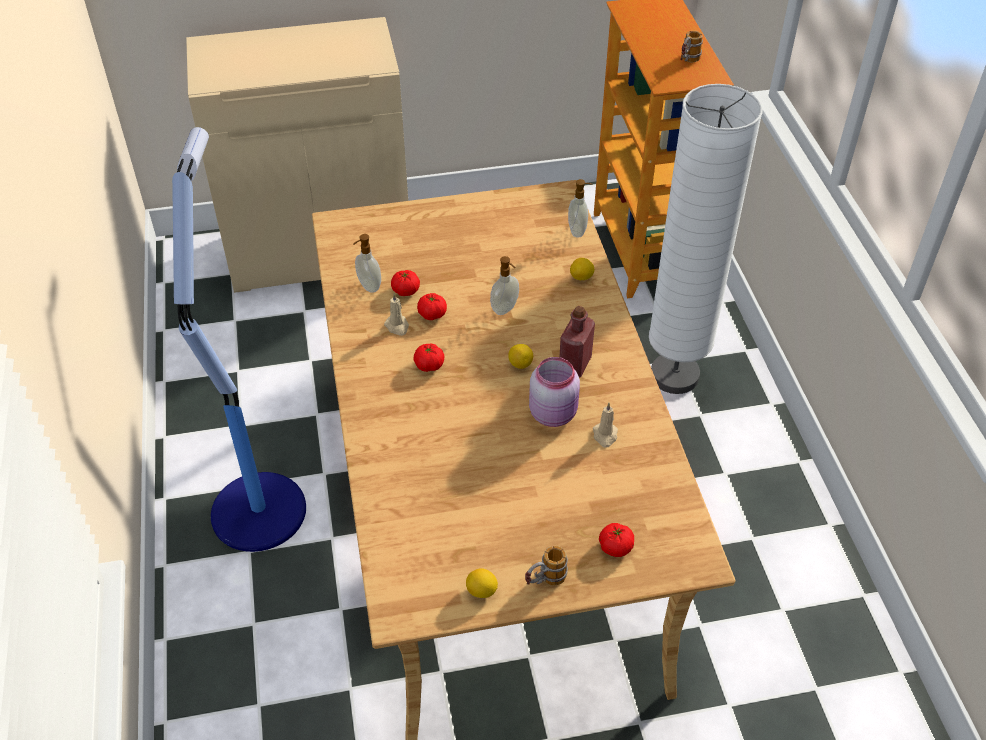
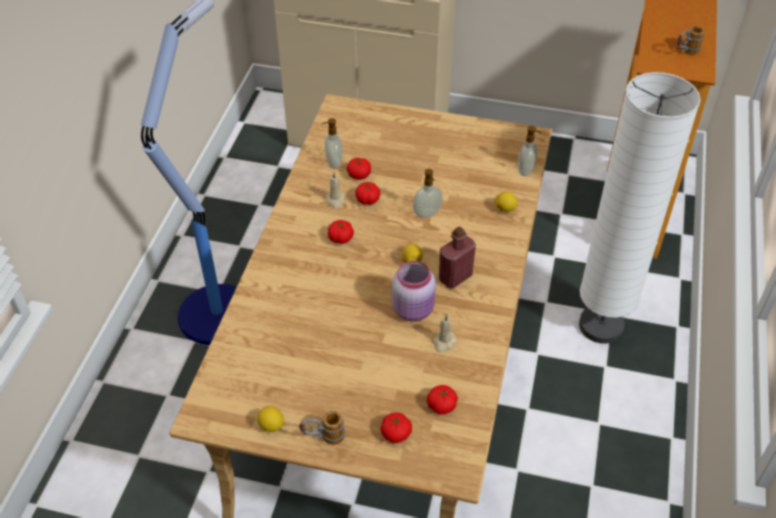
camera: 25 degrees right, 0 degrees up
none -> tomato [427,385,458,414]

